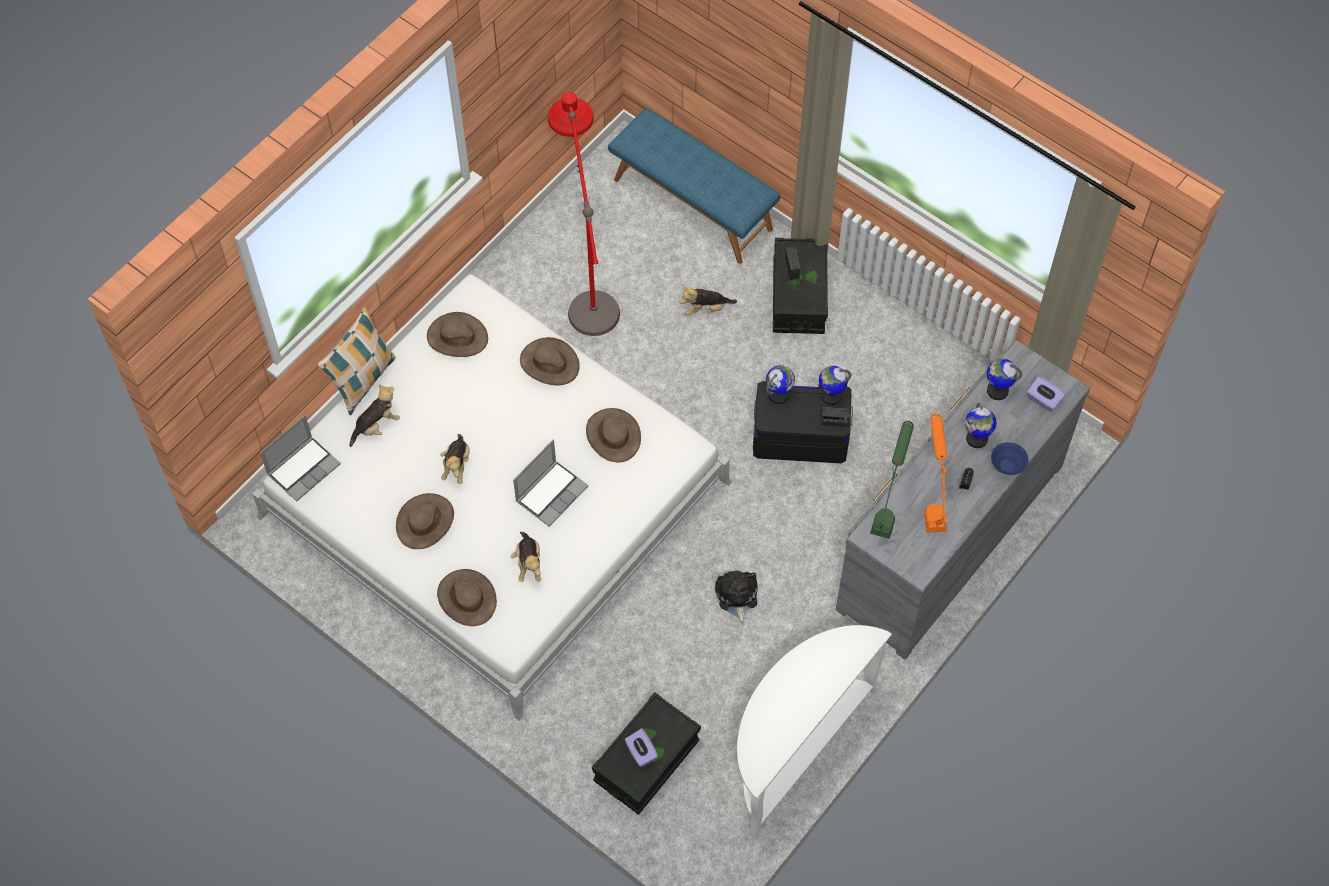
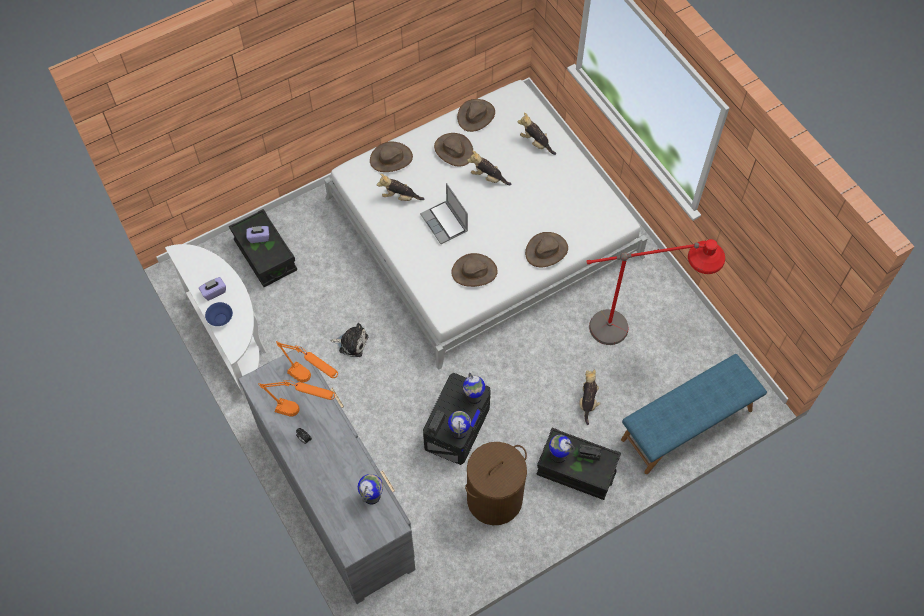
camera: 110 degrees right, 0 degrees up
laptop [260,415,341,502] -> none
pillow [317,307,396,415] -> none
plush toy [349,384,400,447] -> plush toy turned 150 degrees clockwise [518,112,556,155]
brown hat [427,312,488,357] -> brown hat moved to [457,99,495,132]
green table lamp [870,421,914,539] -> orange table lamp [276,342,338,382]
globe [965,403,996,448] -> globe moved to [549,435,575,463]
blue bowl [991,442,1028,475] -> blue bowl moved to [205,302,233,326]
purple tissue box [1027,376,1065,412] -> purple tissue box moved to [199,277,226,301]
none -> brown laundry basket [465,442,527,525]

